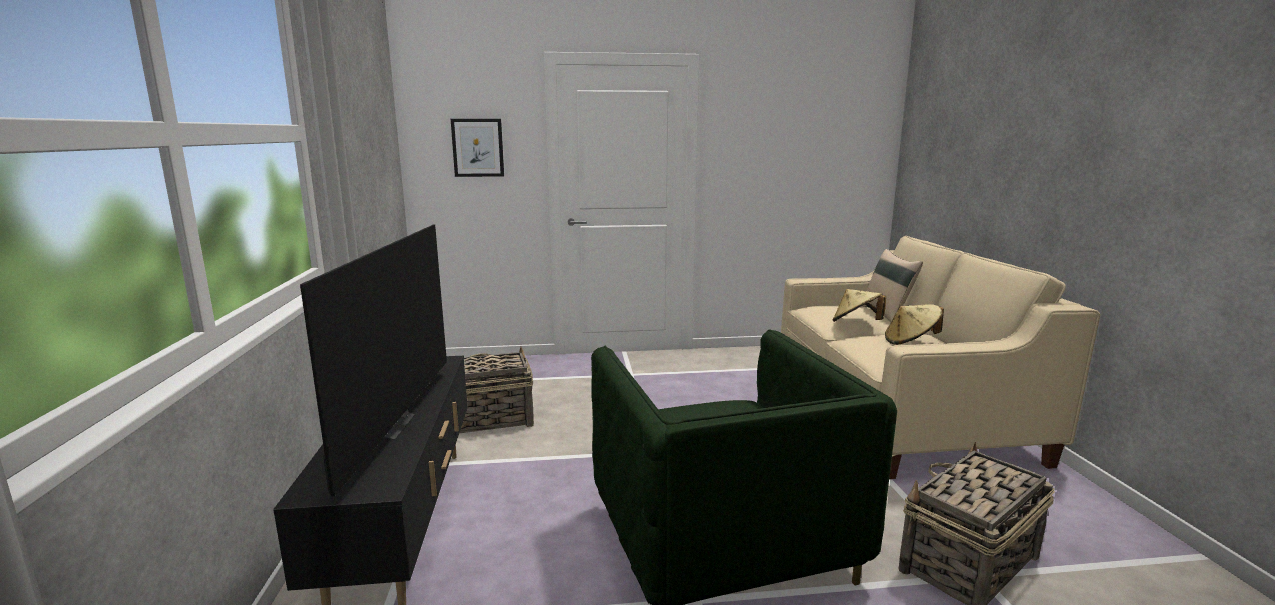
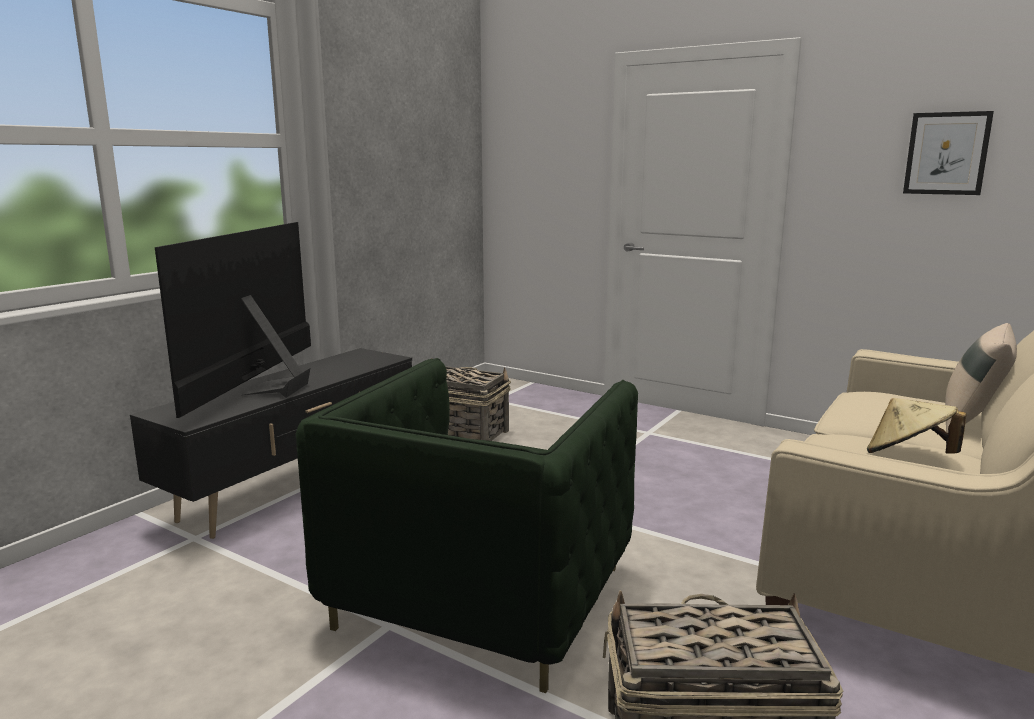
camera: 40 degrees right, 0 degrees up
television [300,225,447,497] -> television turned 150 degrees clockwise [155,222,311,418]
picture [451,119,504,177] -> picture moved to [903,111,994,195]
beige hat [833,289,886,322] -> none

